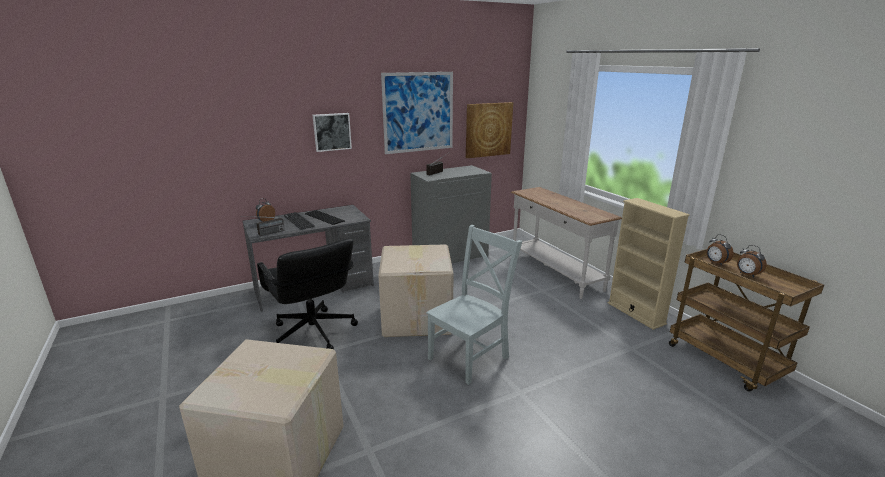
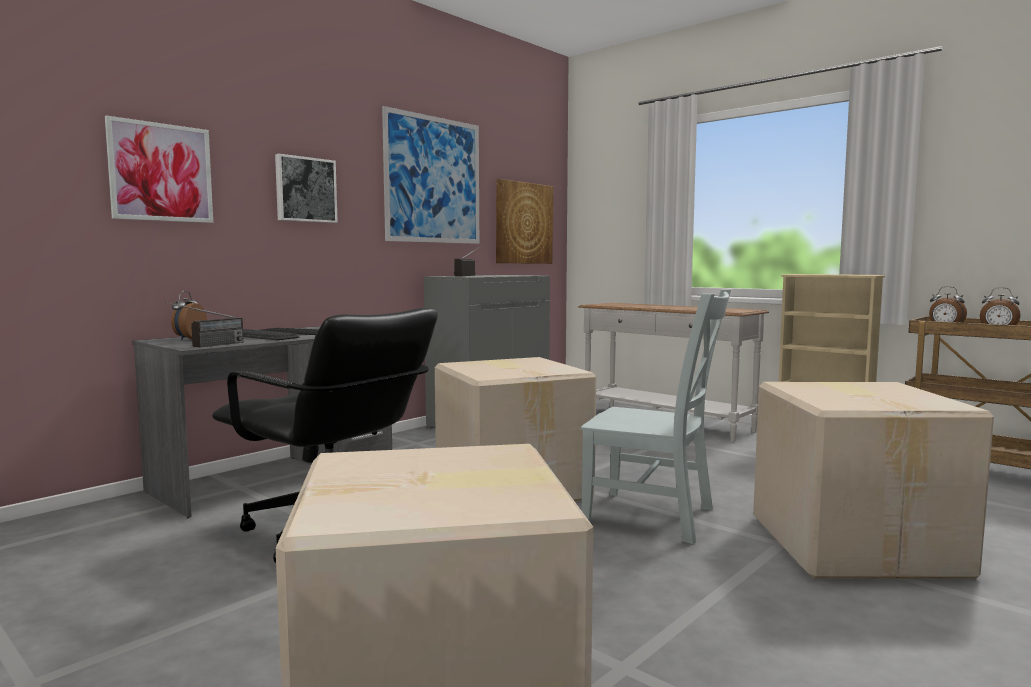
camera: 20 degrees left, 15 degrees down
grey chair [426,225,522,385] -> grey chair turned 90 degrees clockwise [581,290,731,544]
none -> picture [105,115,213,223]
none -> cardboard box [753,382,994,579]

